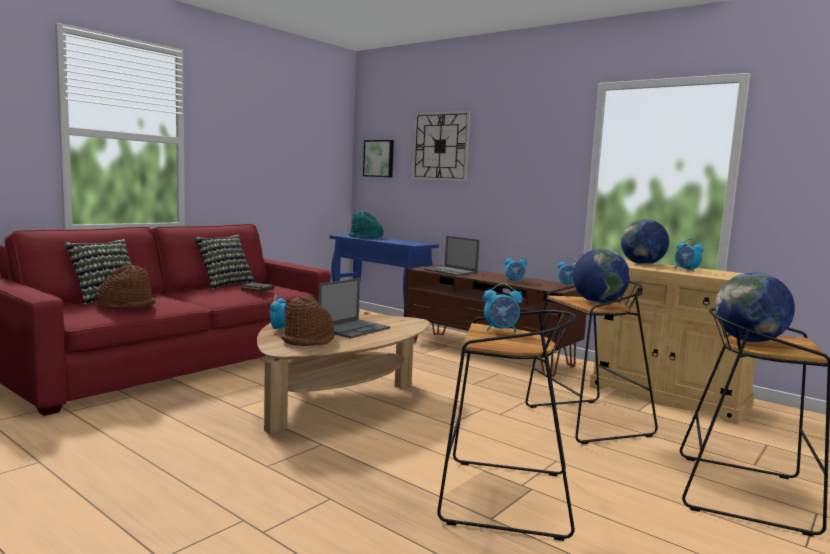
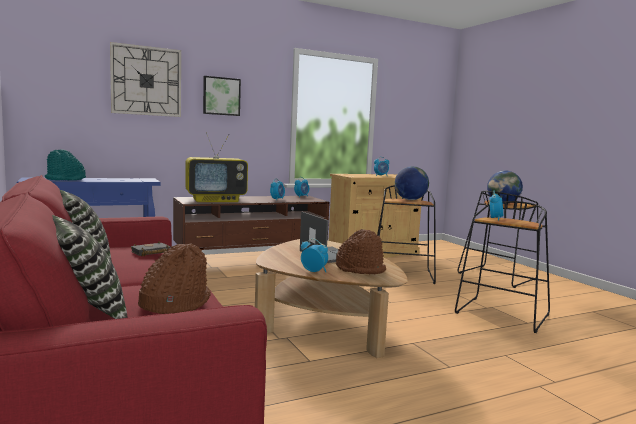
camera: 65 degrees left, 0 degrees up
picture [363,140,394,178] -> picture moved to [203,76,241,116]
laptop [424,236,479,276] -> television [185,132,248,202]
globe [621,219,669,265] -> none

